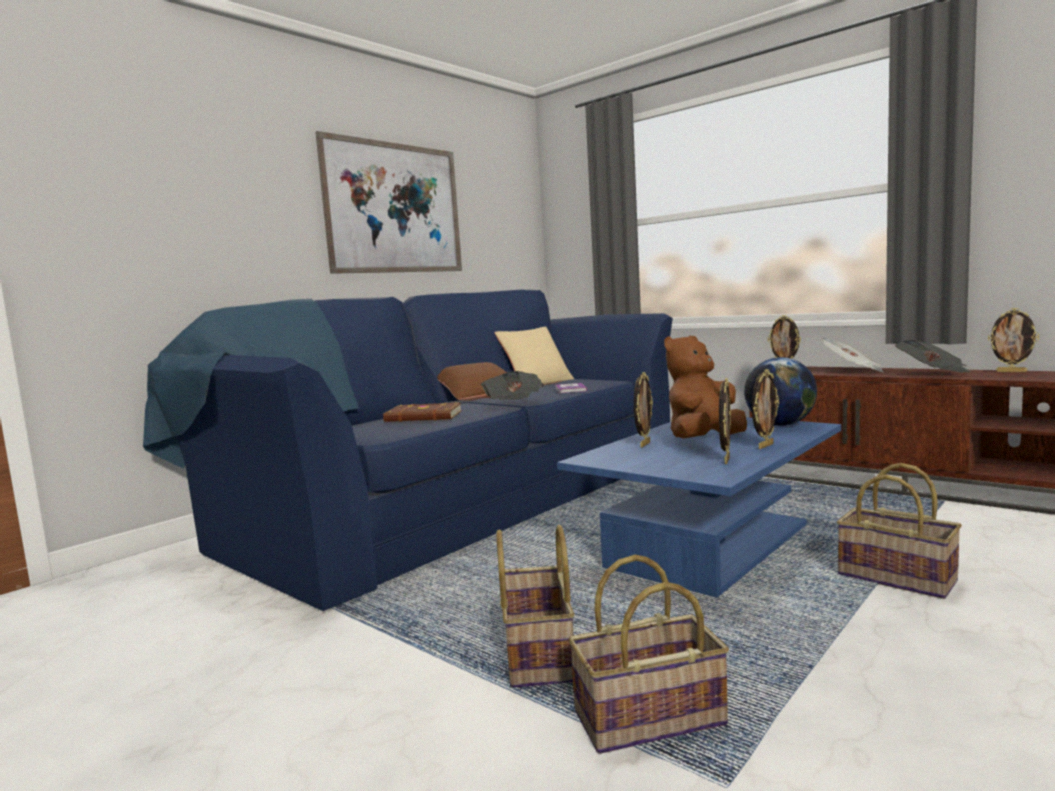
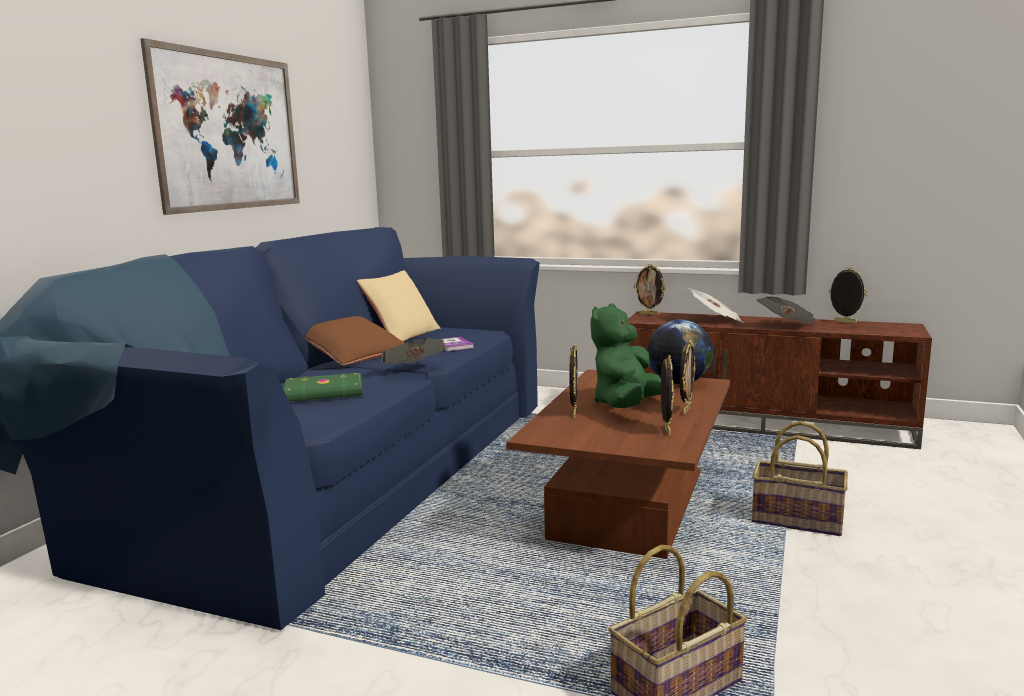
camera: 20 degrees left, 5 degrees up
brown book [383,402,462,422] -> green book [283,373,363,401]
basket [496,525,575,688] -> none
blue coffee table [557,417,841,598] -> brown coffee table [506,369,730,559]
brown plush toy [664,336,747,438] -> green plush toy [591,303,661,408]
picture frame [988,308,1039,372] -> picture frame turned 150 degrees counterclockwise [829,267,867,324]

